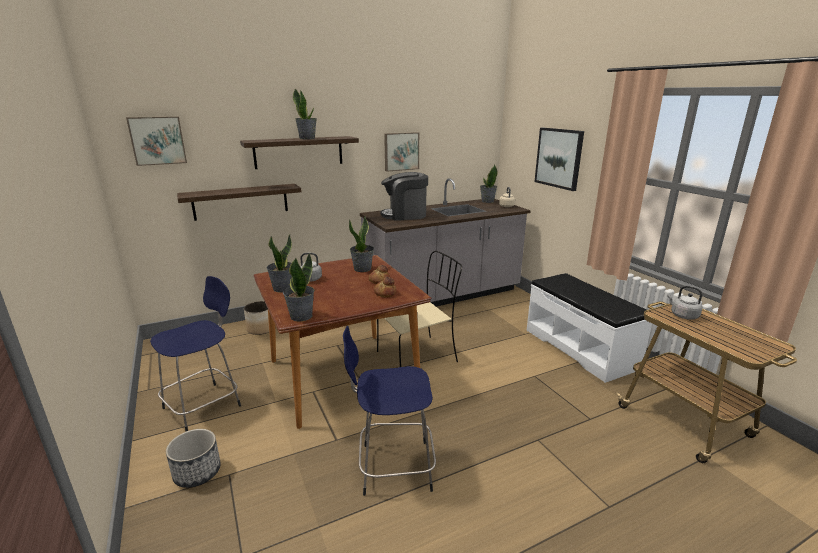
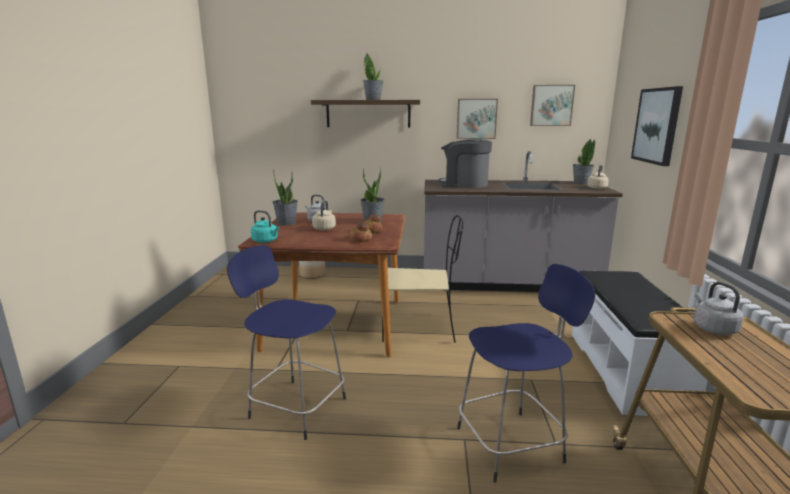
camera: 30 degrees right, 5 degrees down
picture [126,116,187,166] -> picture moved to [530,85,575,126]
blue stool [150,276,241,432] -> blue stool moved to [457,264,595,483]
planter [166,429,221,488] -> none
shelf [177,184,302,221] -> none
potted plant [283,254,314,322] -> turquoise kettle [251,210,280,243]
none -> beige kettle [312,200,336,230]

